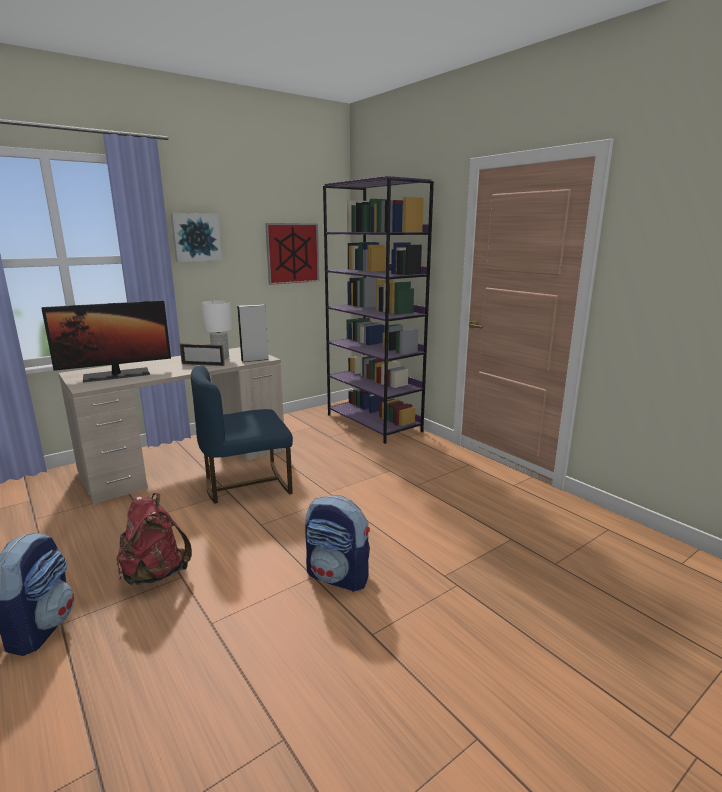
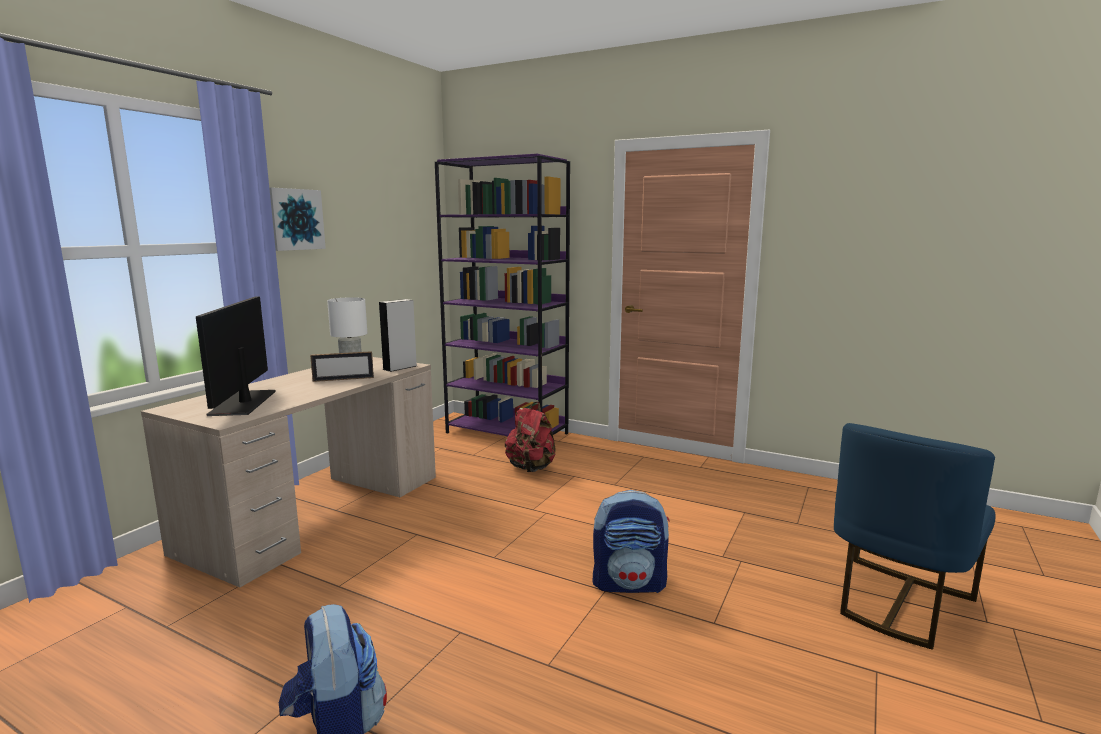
camera: 25 degrees left, 5 degrees down
monitor [41,300,171,383] -> monitor turned 135 degrees clockwise [196,296,276,416]
red backpack [117,493,192,585] -> red backpack moved to [505,402,556,472]
blue chair [191,366,293,504] -> blue chair moved to [834,423,996,650]
picture [265,223,319,285] -> none

